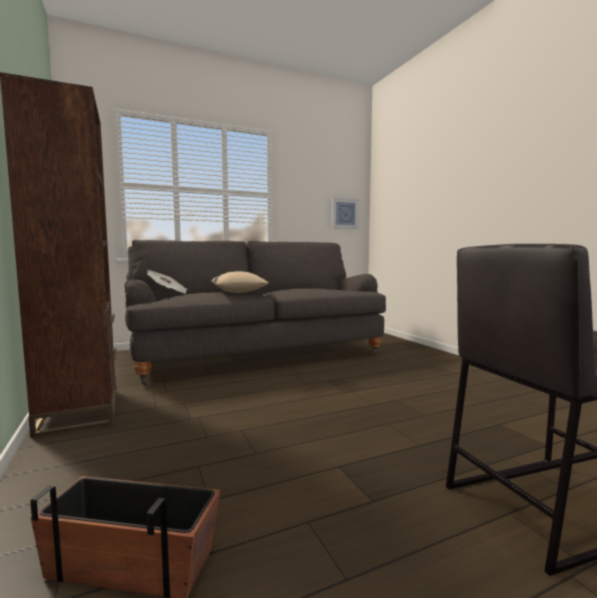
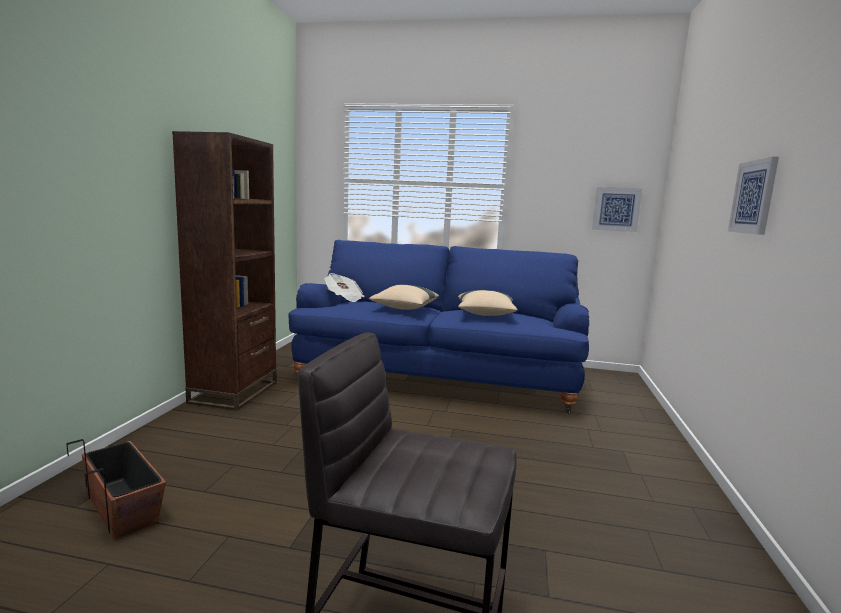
camera: 35 degrees right, 5 degrees up
grey sofa [124,240,386,384] -> blue sofa [289,240,589,414]
none -> beige pillow [458,290,518,316]
none -> picture [728,157,779,235]

